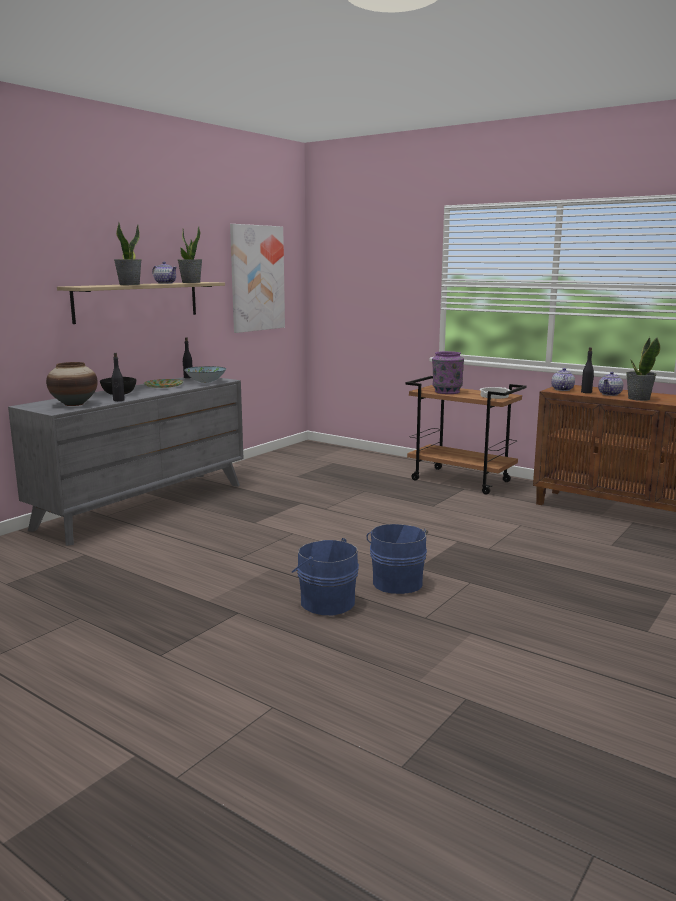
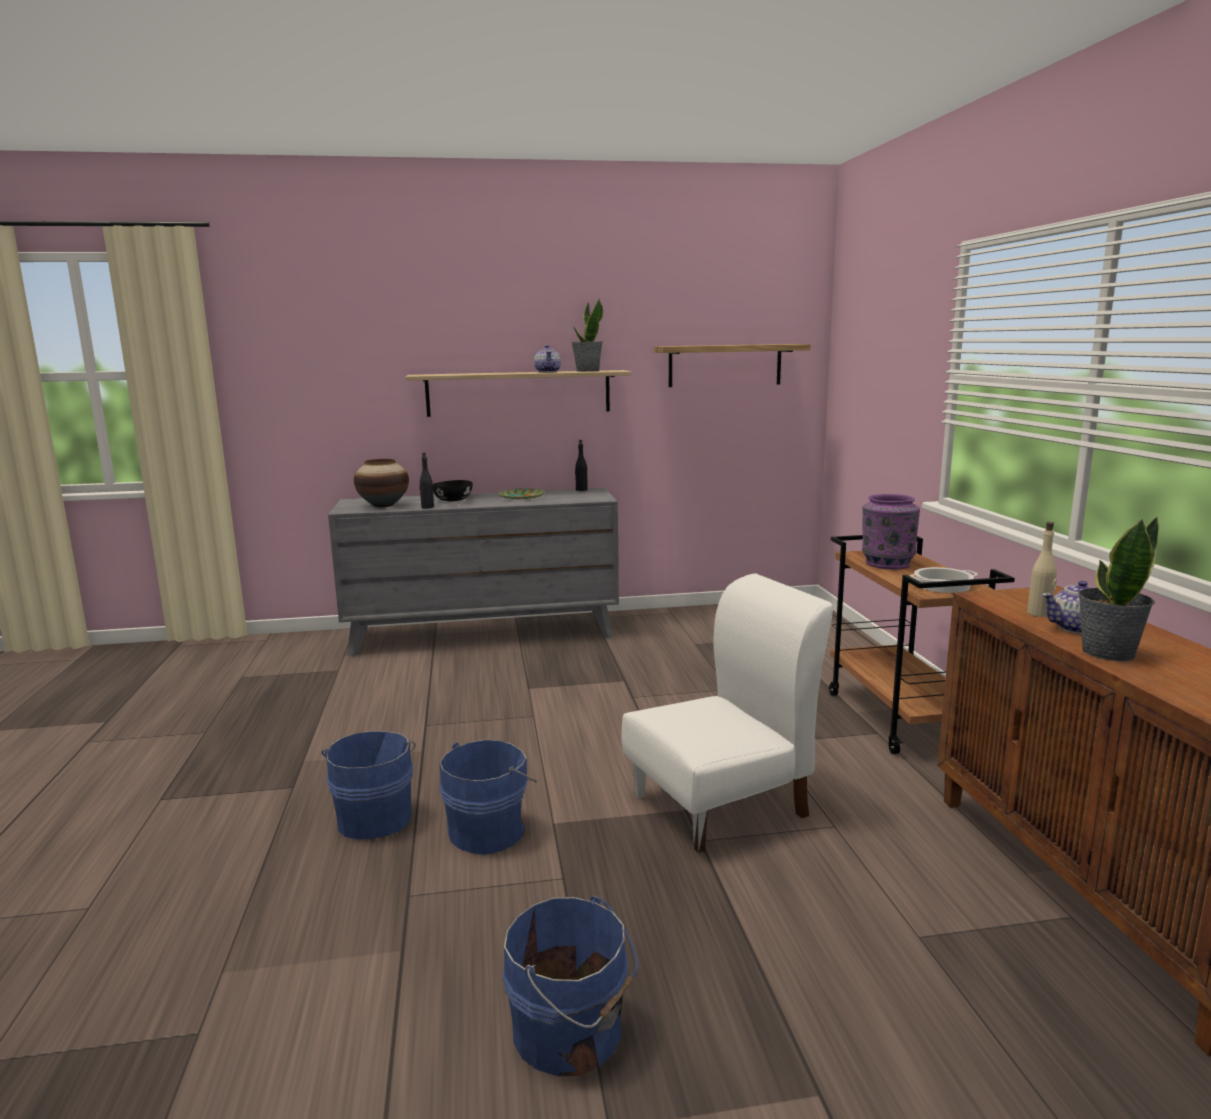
camera: 45 degrees right, 0 degrees up
potted plant [114,222,142,285] -> none
bowl [184,366,226,383] -> none
picture [230,224,285,333] -> shelf [654,344,811,387]
teapot [551,368,575,391] -> none
black bottle [581,347,594,393] -> beige bottle [1027,522,1057,617]
none -> blue bucket [502,896,638,1076]
none -> white chair [621,574,833,853]

